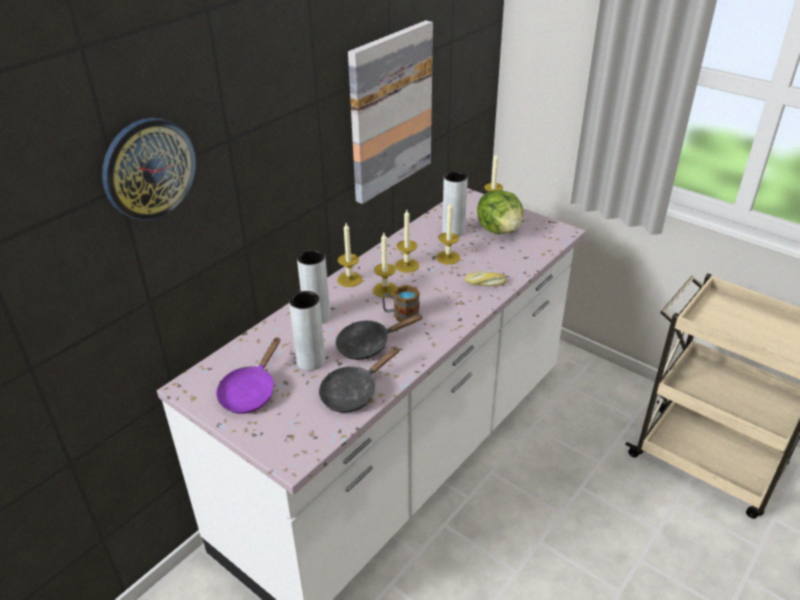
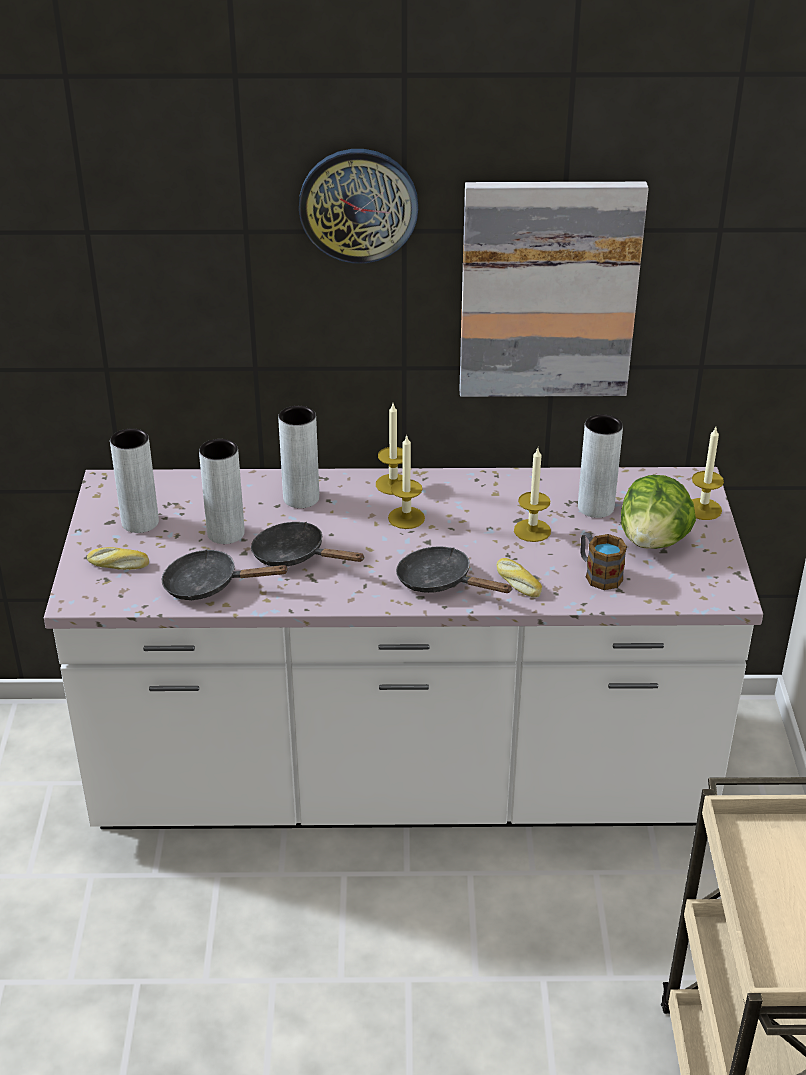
camera: 50 degrees right, 0 degrees up
wall clock [102,118,196,221] -> wall clock moved to [299,149,418,263]
purple frying pan [216,337,280,414] -> grey vase [110,428,159,533]
mug [382,285,420,322] -> mug moved to [581,532,627,590]
candle [395,210,419,273] -> none
none -> bread [87,547,149,570]
none -> black frying pan [396,546,513,593]

